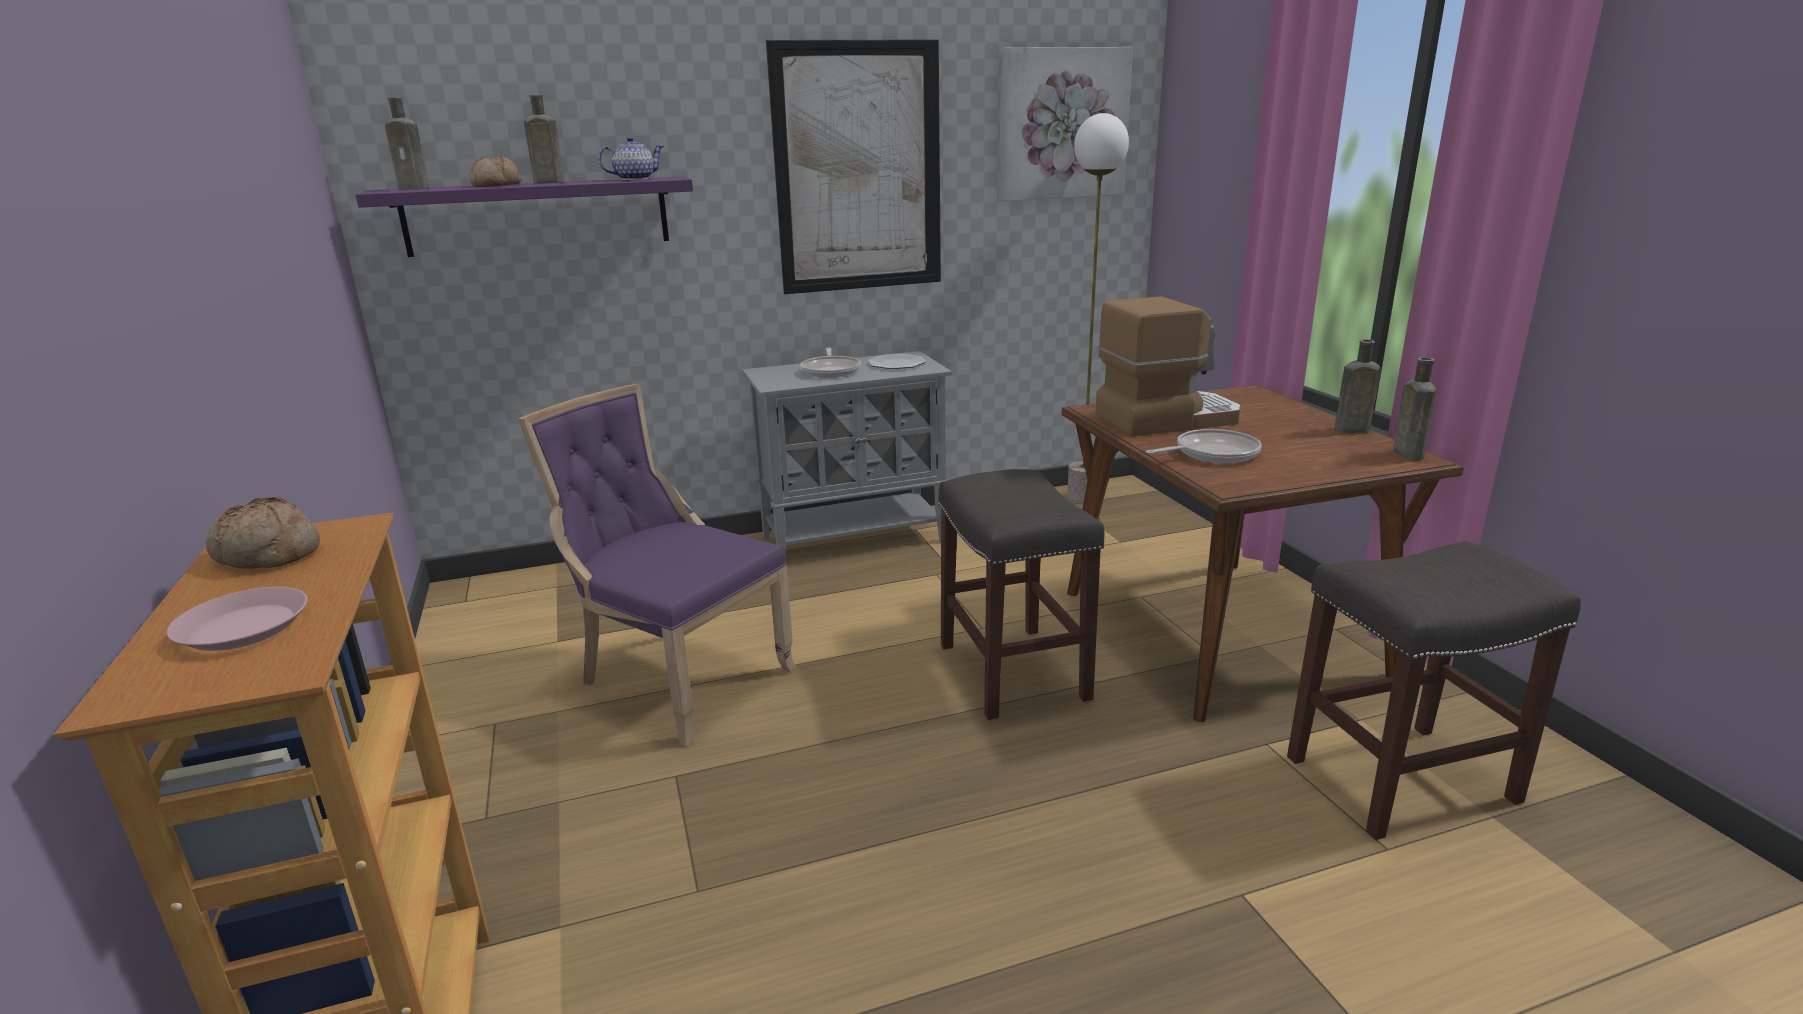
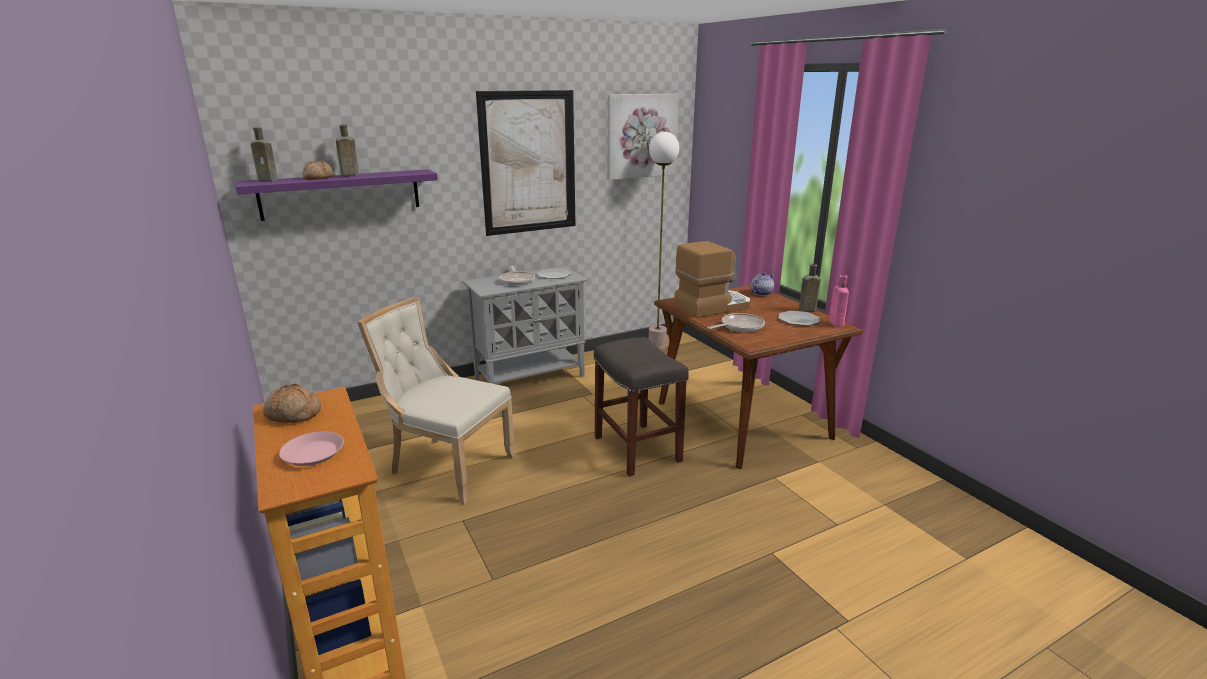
camera: 10 degrees left, 0 degrees up
purple chair [518,384,797,747] -> beige chair [357,297,516,504]
teapot [598,137,664,180] -> teapot moved to [750,272,775,296]
grey stool [1287,541,1581,840] -> none
brown bottle [1393,357,1437,460] -> pink bottle [829,275,849,327]
none -> plate [778,311,819,326]

